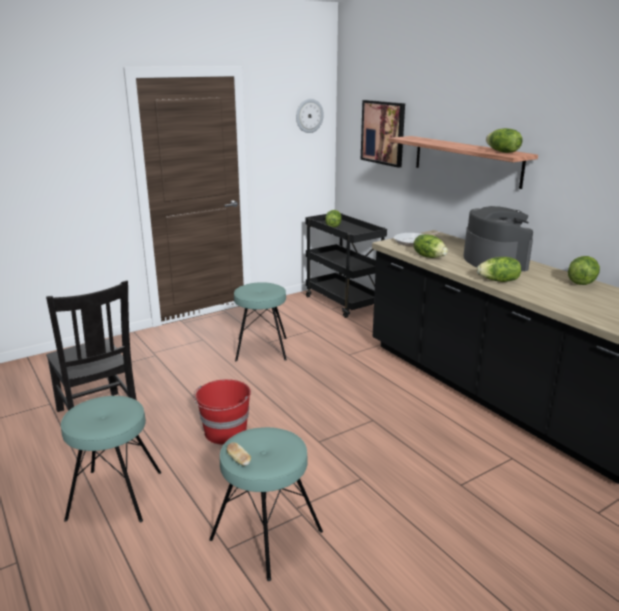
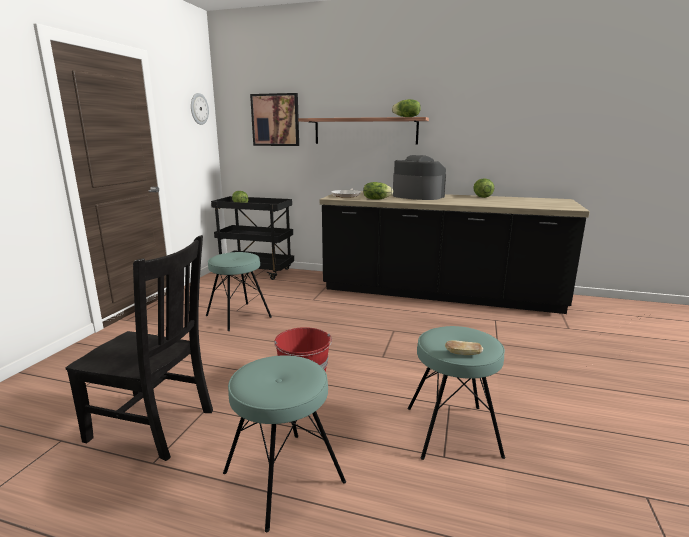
camera: 40 degrees left, 5 degrees down
lettuce [477,257,521,282] -> none

